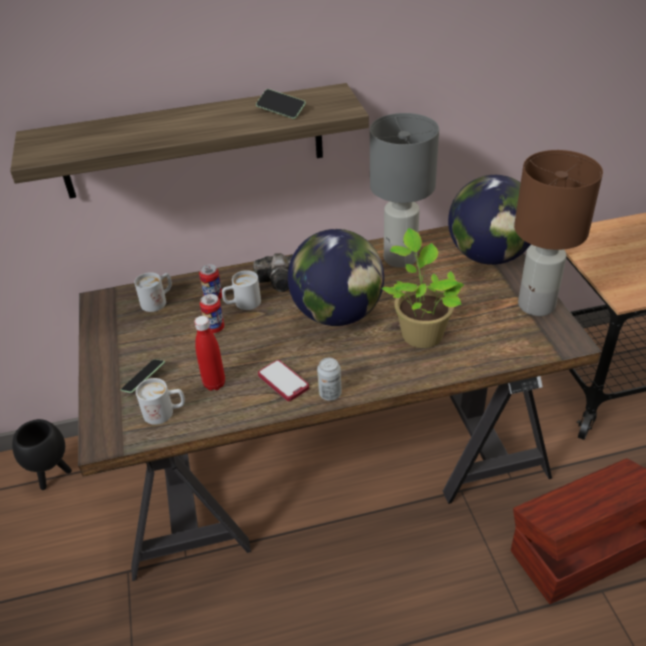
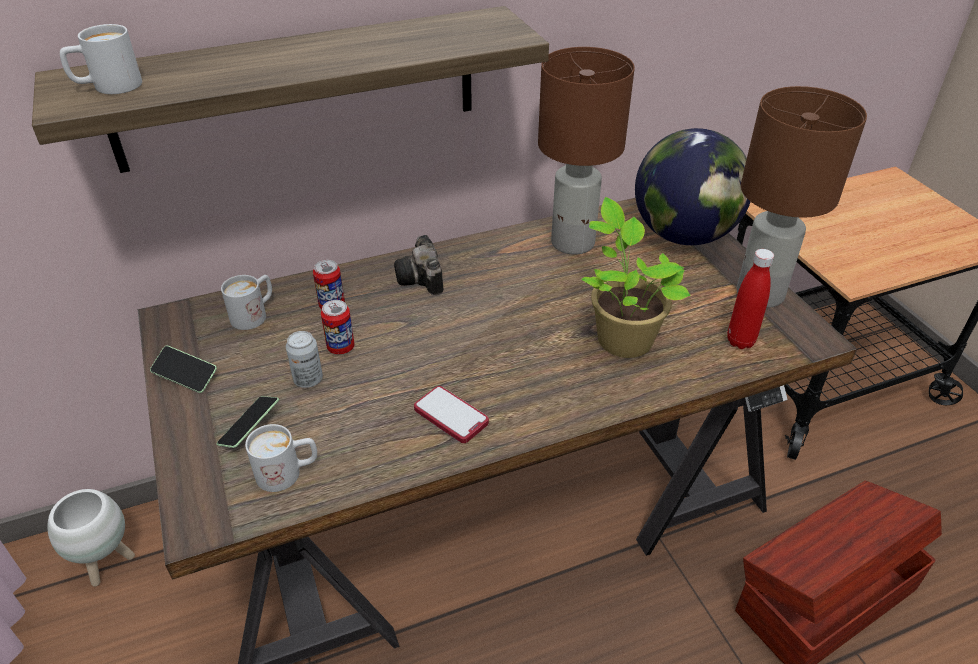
camera: 10 degrees left, 0 degrees up
black planter [12,419,72,490] -> white planter [47,489,135,587]
red bottle [194,316,225,391] -> red bottle moved to [727,249,774,349]
white mug [222,270,261,310] -> white mug moved to [60,24,142,94]
camera [253,253,293,292] -> camera turned 90 degrees clockwise [394,235,443,295]
phone [256,89,306,119] -> phone moved to [150,345,217,393]
globe [288,229,384,326] -> none
can [317,358,342,401] -> can moved to [286,331,323,388]
grey table lamp [370,113,439,268] -> brown table lamp [538,47,635,255]

